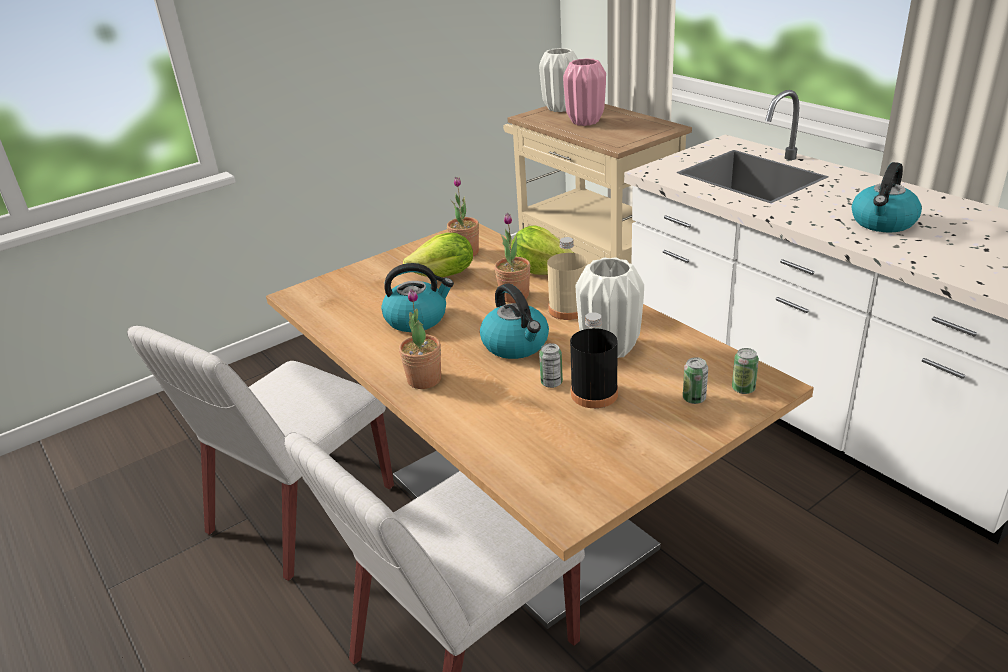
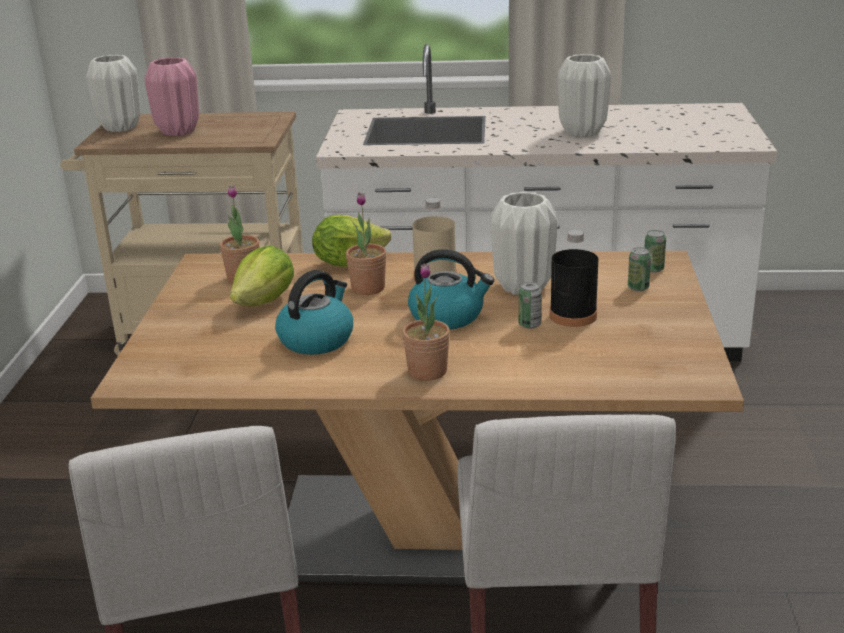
camera: 50 degrees left, 5 degrees down
kettle [852,162,922,233] -> white vase [557,54,611,137]

